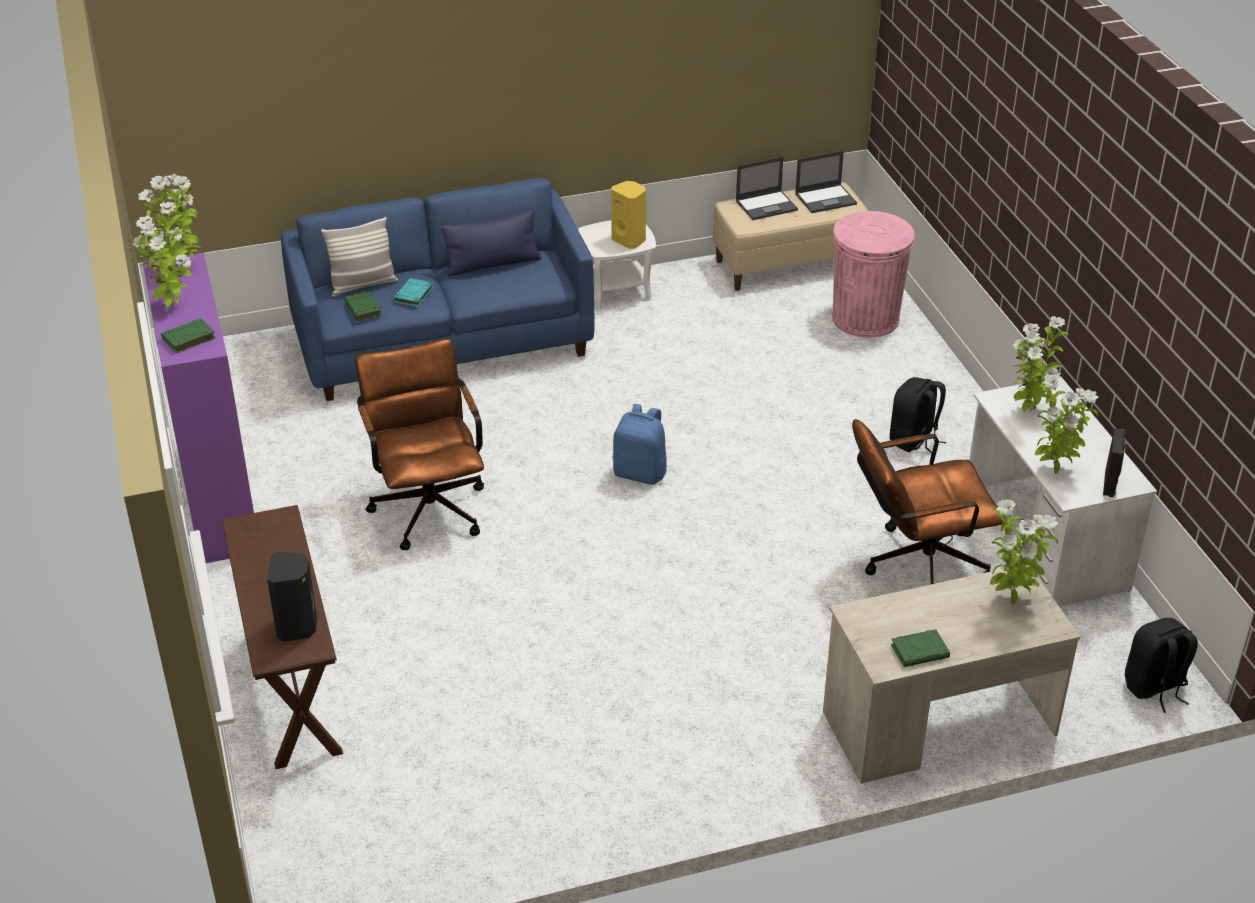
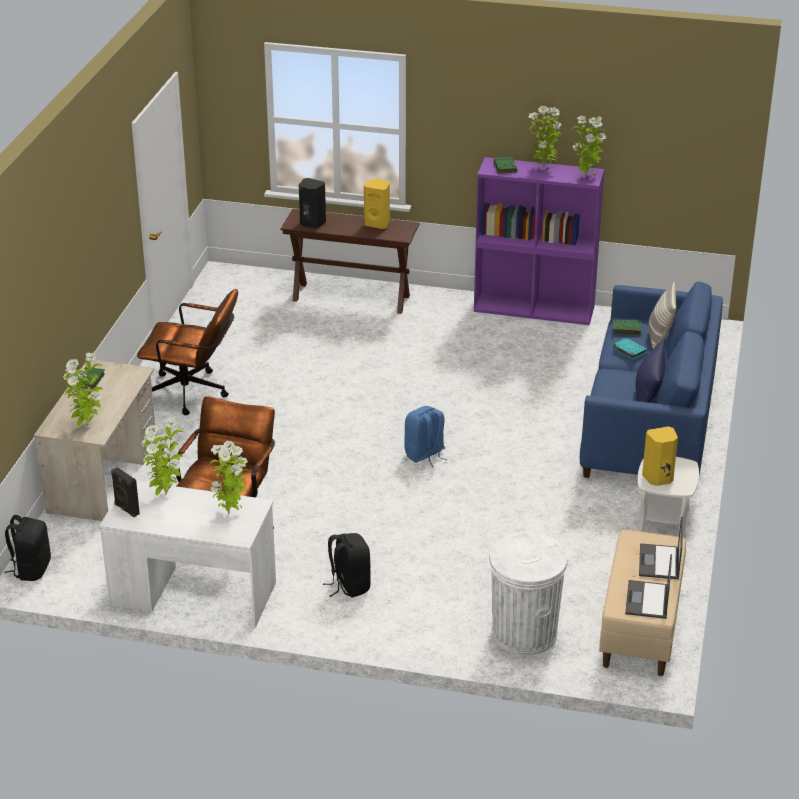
camera: 120 degrees right, 5 degrees down
brown office chair [355,339,485,550] -> brown office chair moved to [137,289,238,415]
pink trash can [832,211,915,338] -> white trash can [489,532,568,655]
none -> yellow speaker [364,179,390,229]

